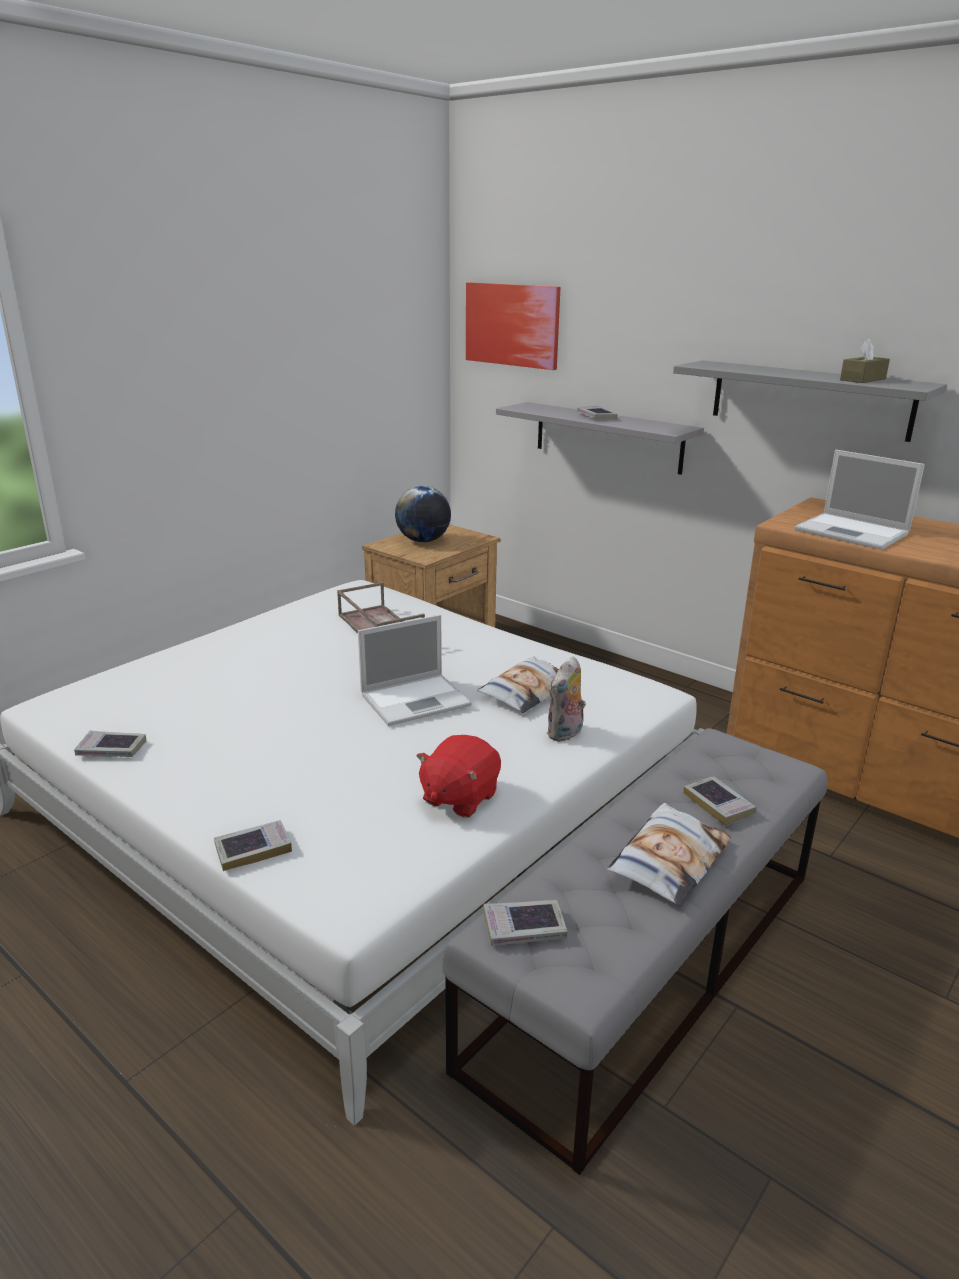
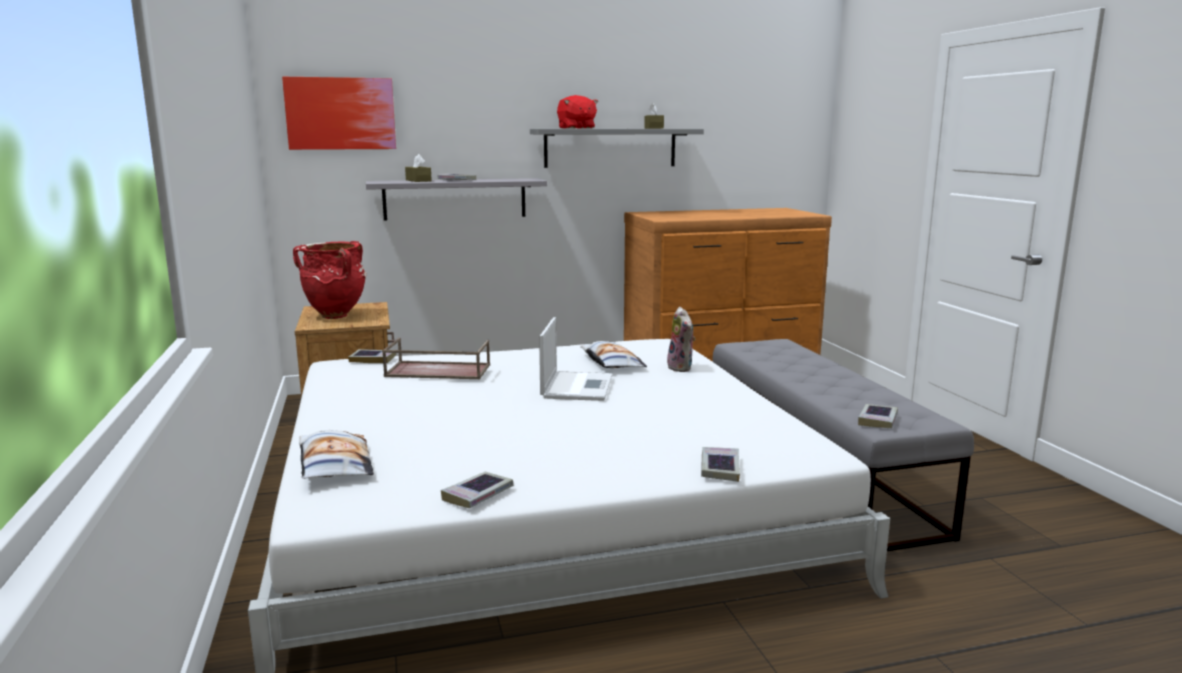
camera: 55 degrees left, 10 degrees down
globe [395,486,451,542] -> red vase [293,241,367,319]
red plush toy [417,735,501,818] -> red plush toy moved to [557,95,598,129]
pillow [607,803,731,907] -> pillow moved to [299,430,374,479]
book [684,776,757,826] -> book moved to [348,349,397,363]
laptop [794,450,925,550] -> none
none -> brown tissue box [405,154,432,182]

